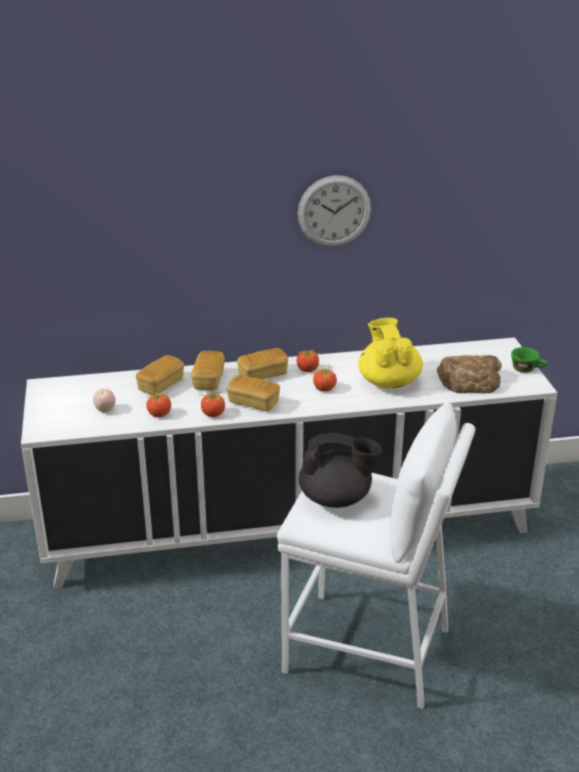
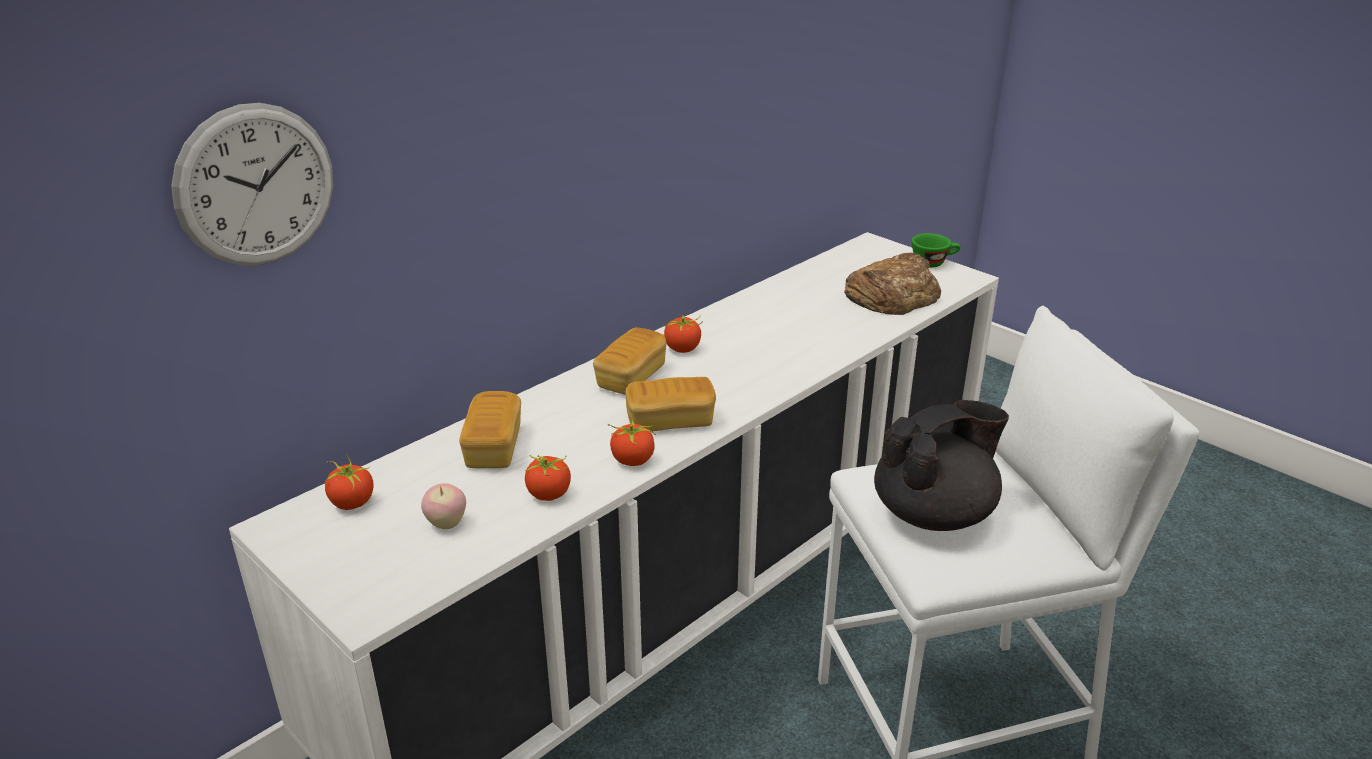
camera: 35 degrees left, 0 degrees up
bread [191,351,225,390] -> none
wall clock [297,175,371,247] -> wall clock moved to [171,103,333,266]
tomato [313,365,337,391] -> tomato moved to [324,453,374,510]
yellow teapot [358,318,423,389] -> none

